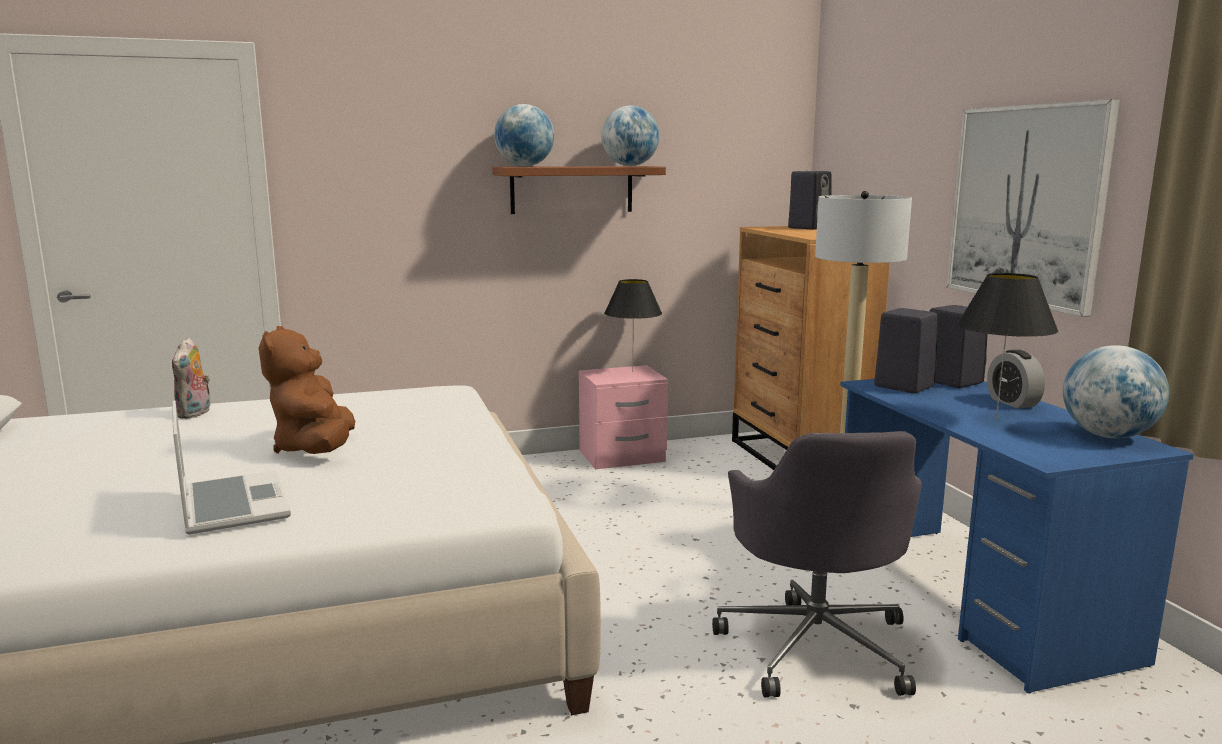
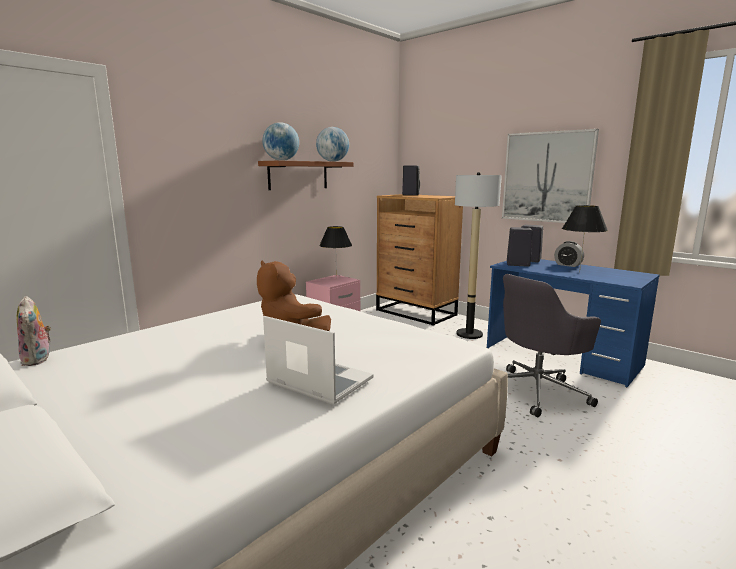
camera: 30 degrees left, 0 degrees up
plush toy [172,337,210,419] -> plush toy moved to [16,296,51,366]
grey office chair [712,431,922,697] -> grey office chair turned 90 degrees clockwise [503,274,601,417]
globe [1063,345,1169,438] -> none

